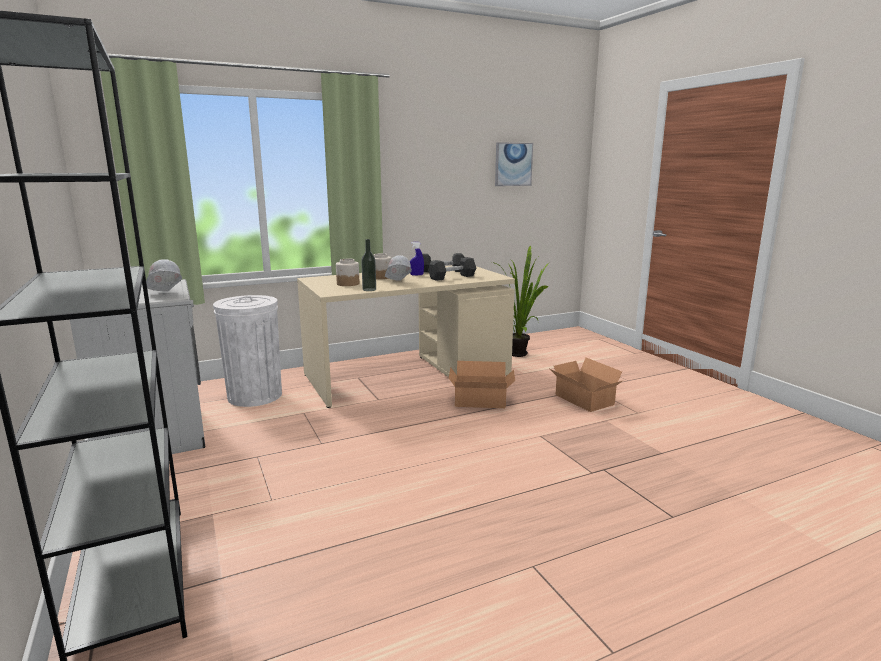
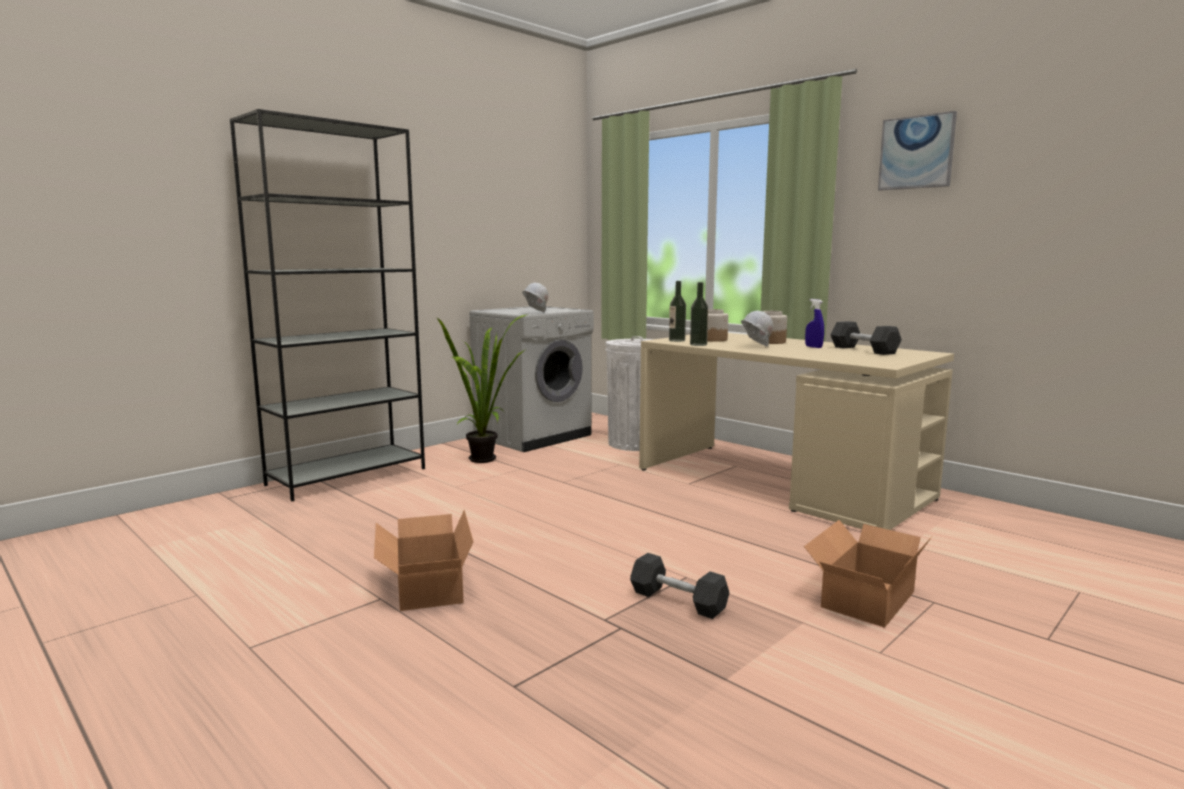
camera: 70 degrees right, 5 degrees down
grey dumbbell [428,257,476,281] -> grey dumbbell moved to [630,553,729,619]
cardboard box [449,361,515,408] -> cardboard box moved to [374,510,474,611]
potted plant [492,246,550,357] -> potted plant moved to [437,314,529,463]
picture [495,142,533,186] -> picture moved to [878,111,957,191]
none -> bottle [669,281,686,342]

